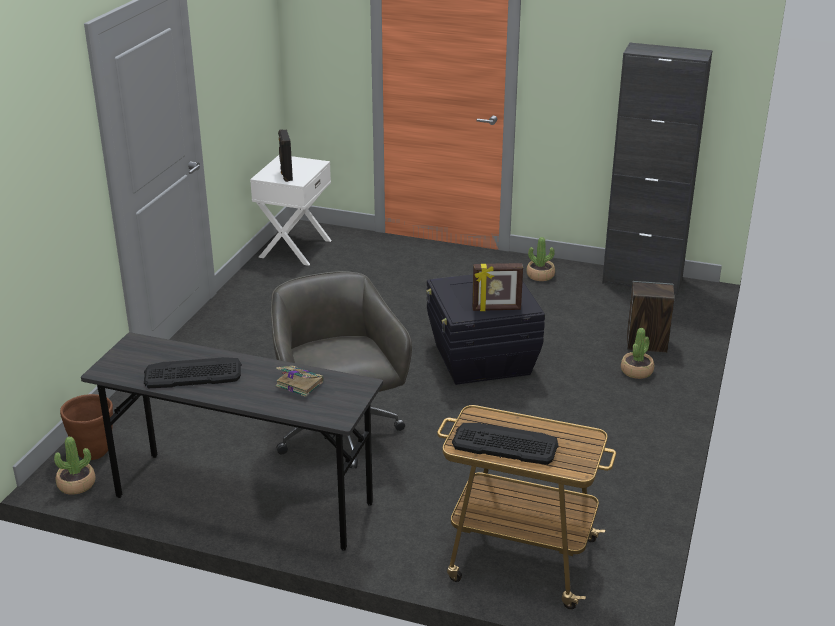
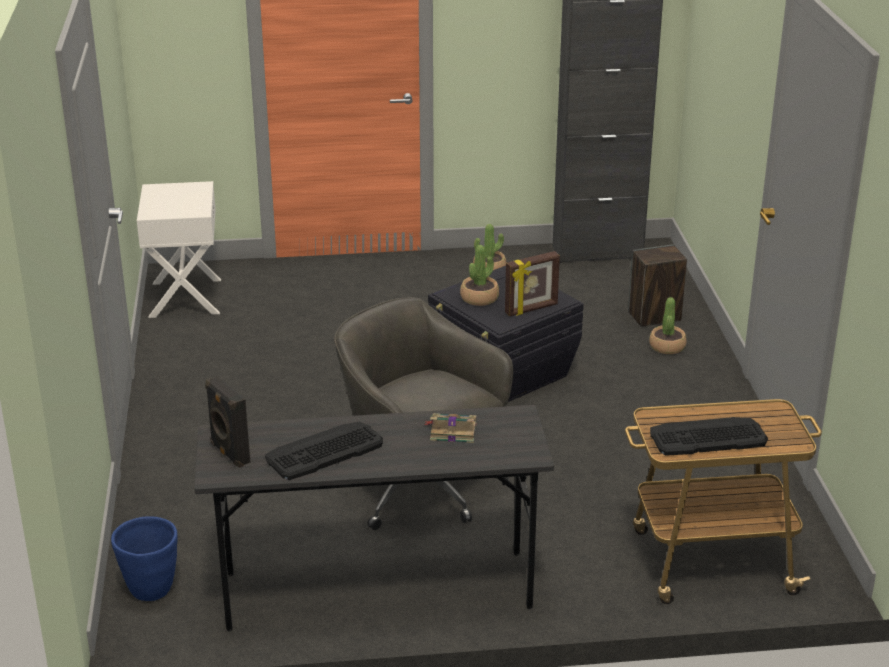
camera: 25 degrees left, 0 degrees up
potted plant [54,436,96,495] -> potted plant moved to [460,245,499,306]
brown planter [60,394,113,460] -> blue planter [111,516,178,601]
black speaker [278,129,293,182] -> black speaker moved to [205,376,250,468]

